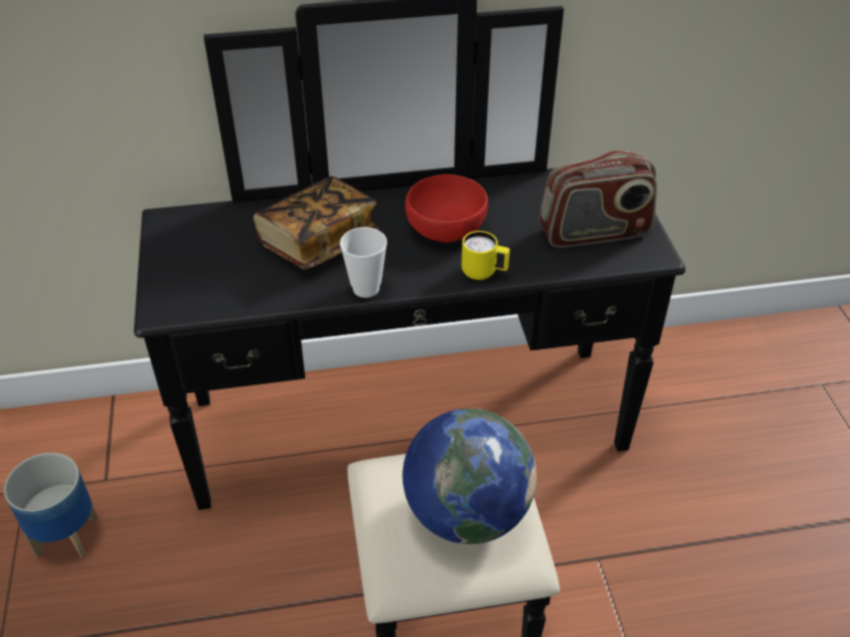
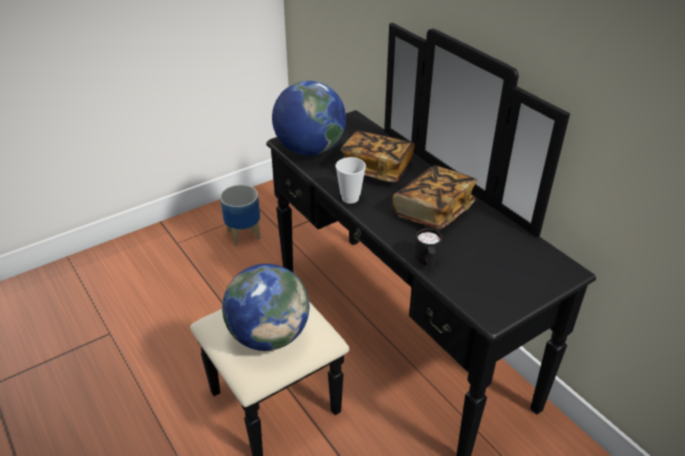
camera: 65 degrees right, 5 degrees down
red bowl [405,174,488,243] -> book [392,166,477,229]
yellow mug [462,231,510,281] -> none
radio [539,150,657,248] -> none
none -> globe [272,81,346,156]
none -> black mug [414,228,442,267]

